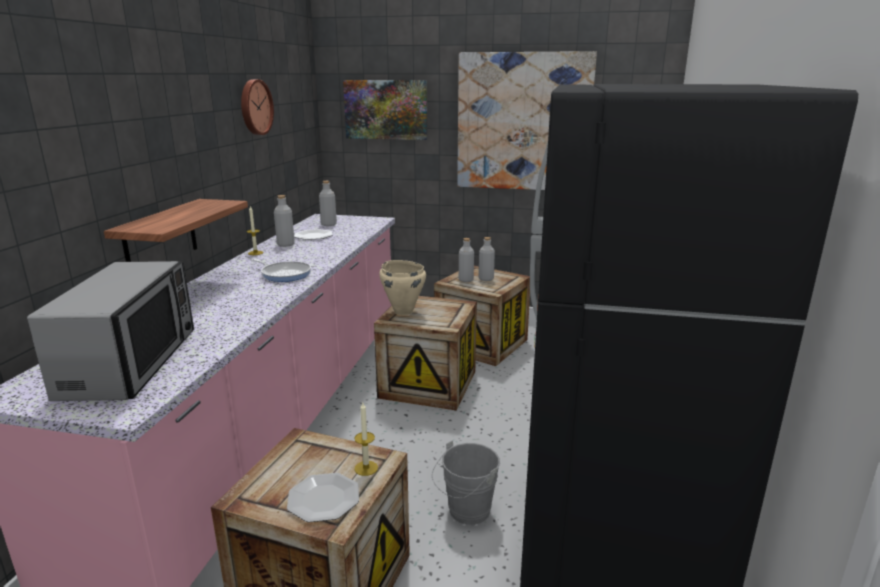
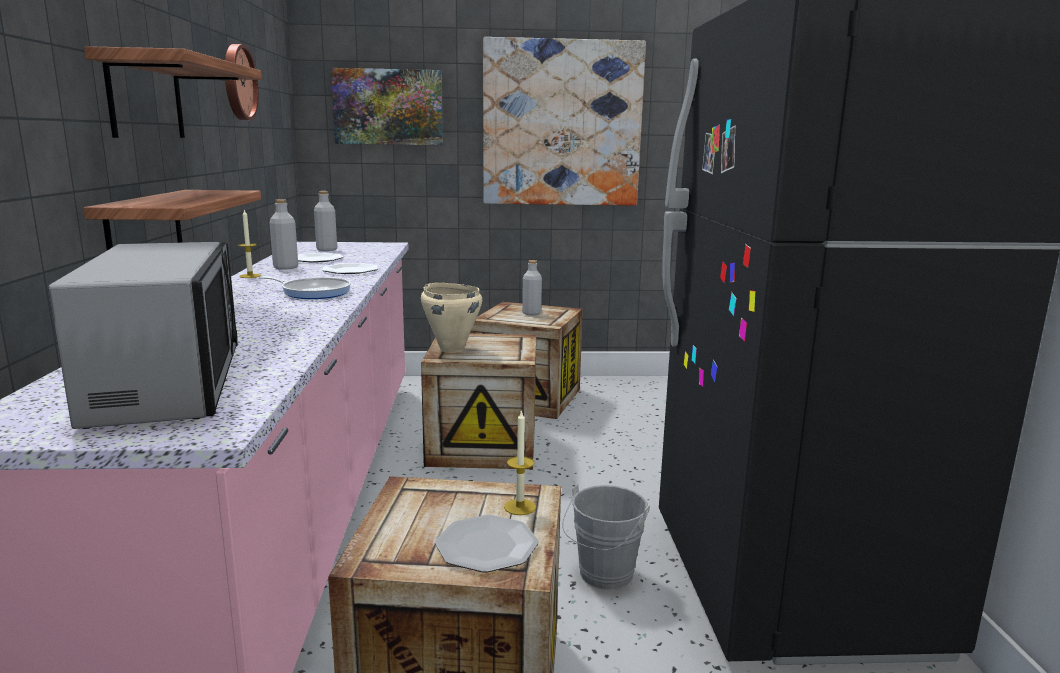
camera: 15 degrees left, 5 degrees down
grey bottle [459,238,474,282] -> none
none -> shelf [84,46,261,138]
none -> plate [322,263,378,274]

